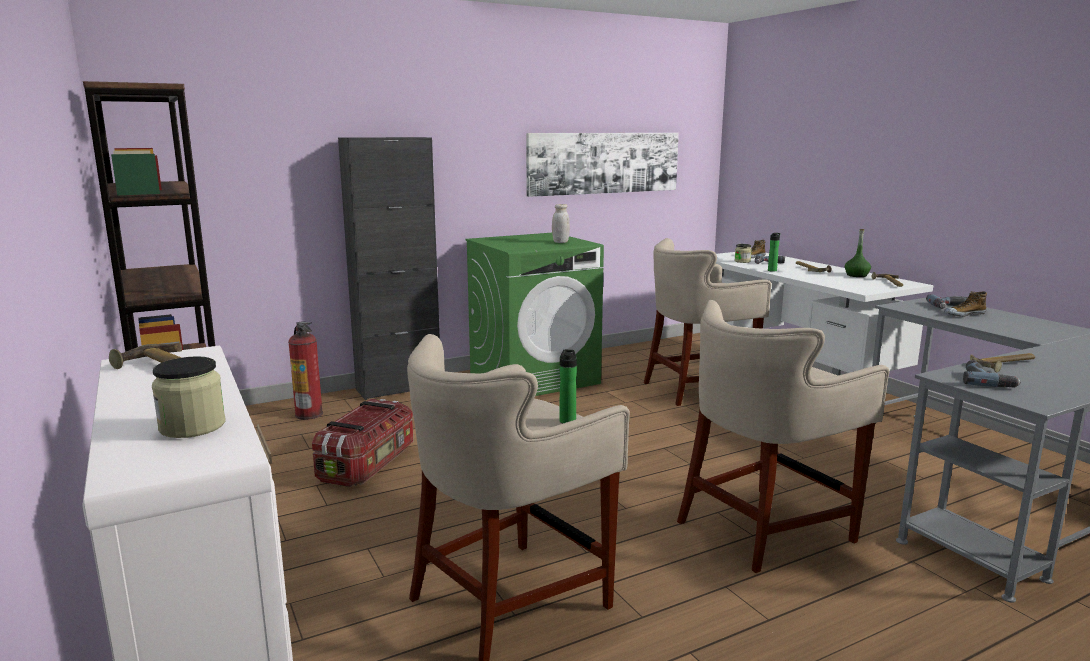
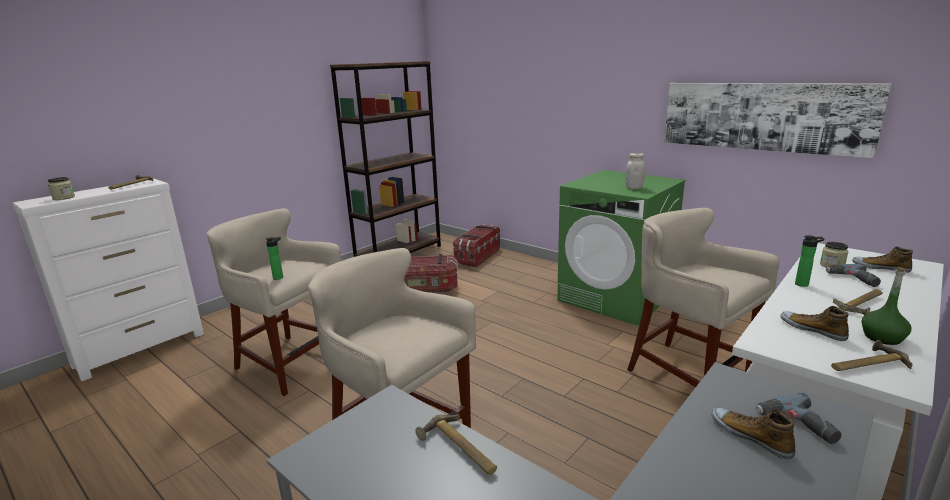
camera: 70 degrees right, 5 degrees up
fire extinguisher [288,321,323,420] -> storage box [453,224,500,267]
black cabinet [338,137,440,400] -> none
power drill [963,360,1021,388] -> none
none -> shoe [781,306,849,341]

